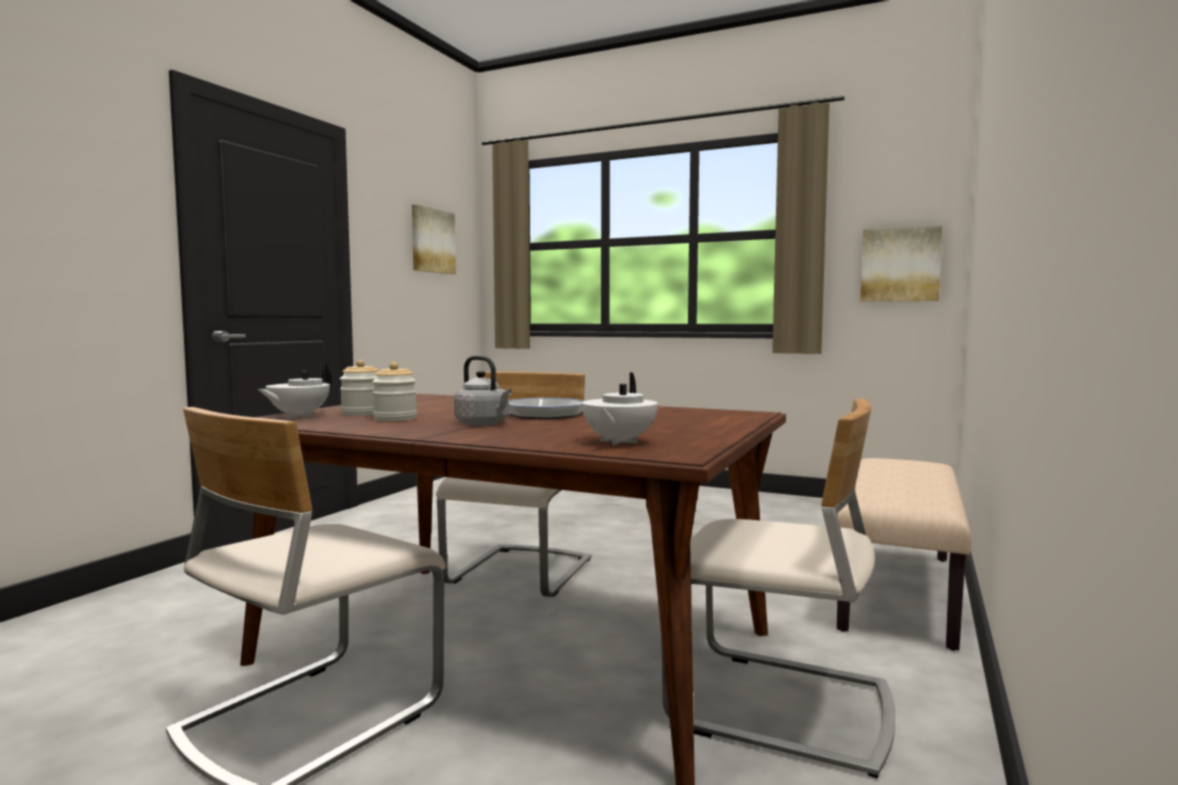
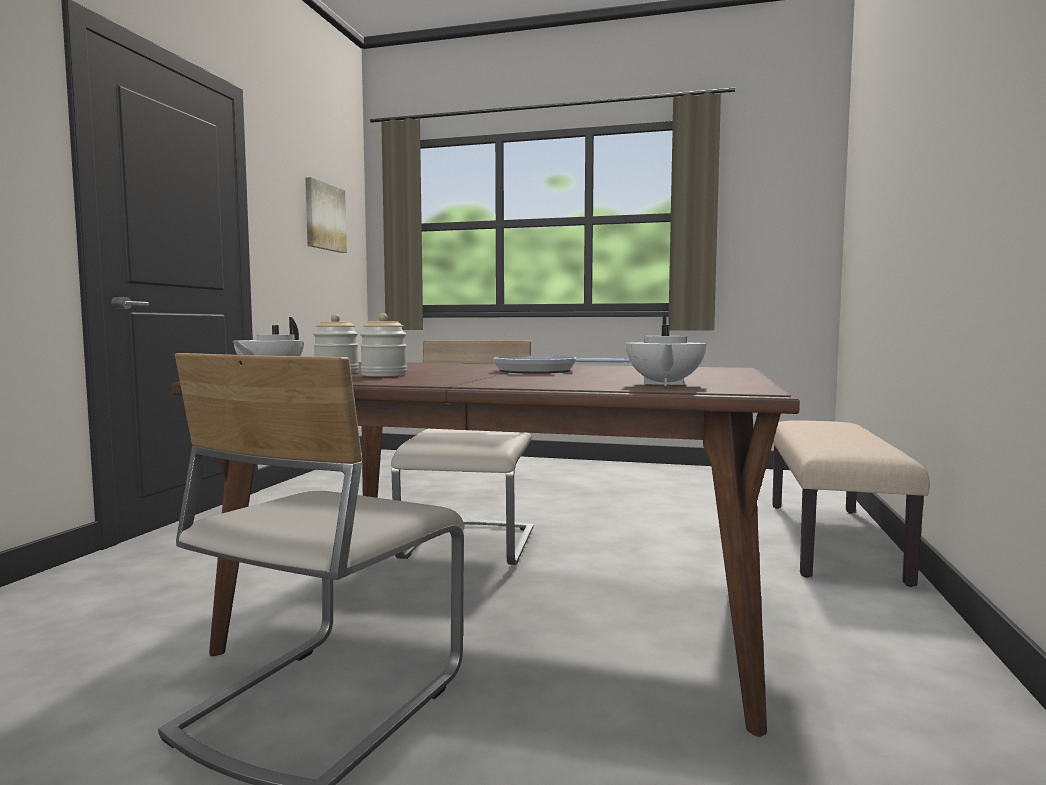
camera: 10 degrees left, 0 degrees up
grey kettle [454,356,512,425] -> none
beige chair [661,399,895,778] -> none
picture [860,226,942,302] -> none

